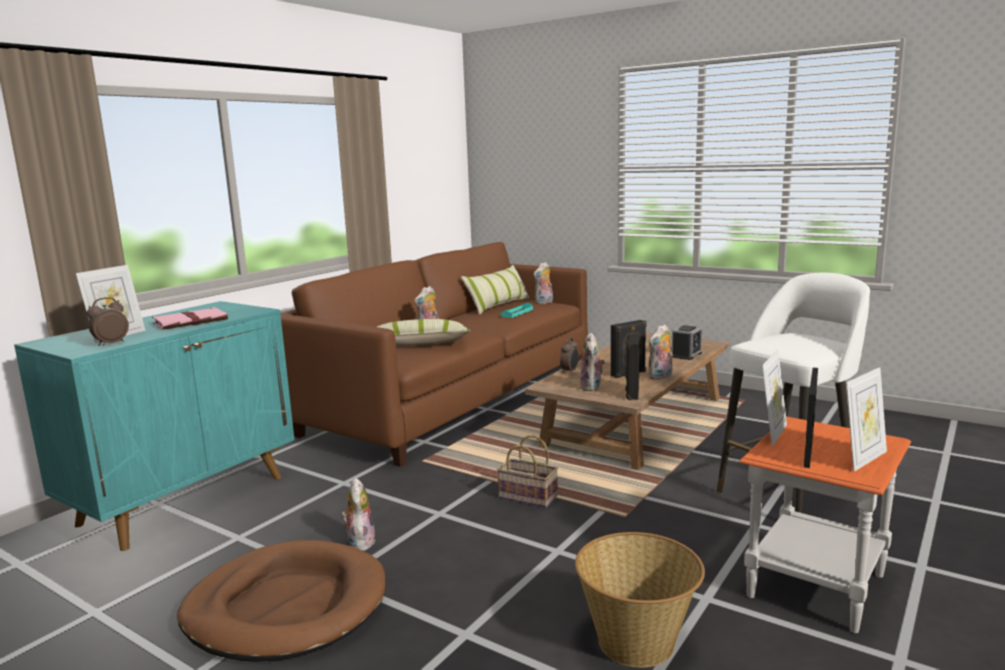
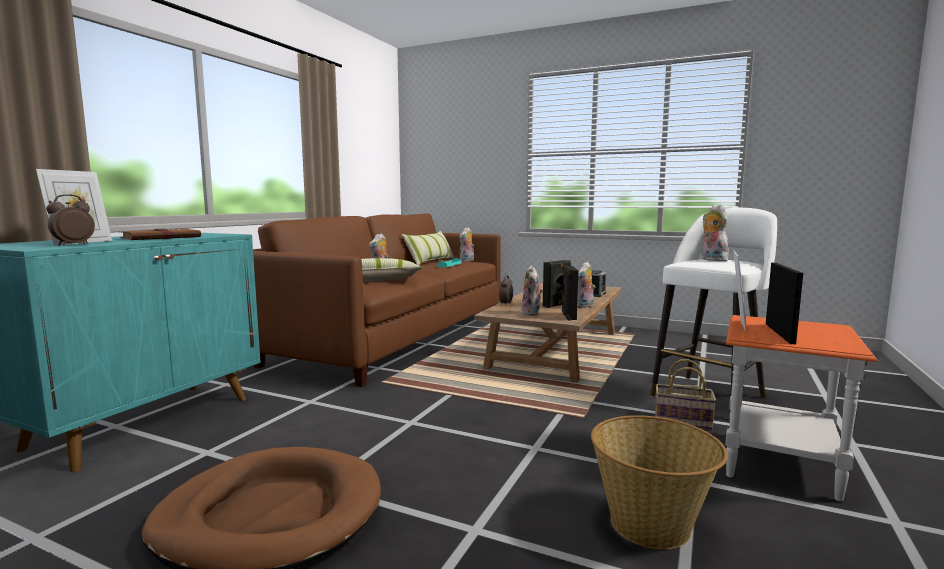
camera: 10 degrees left, 5 degrees down
pink book [152,307,228,330] -> brown book [120,228,201,240]
plush toy [341,478,376,551] -> plush toy moved to [702,204,729,261]
basket [497,435,558,508] -> basket moved to [655,359,716,430]
picture frame [846,367,887,472] -> none

